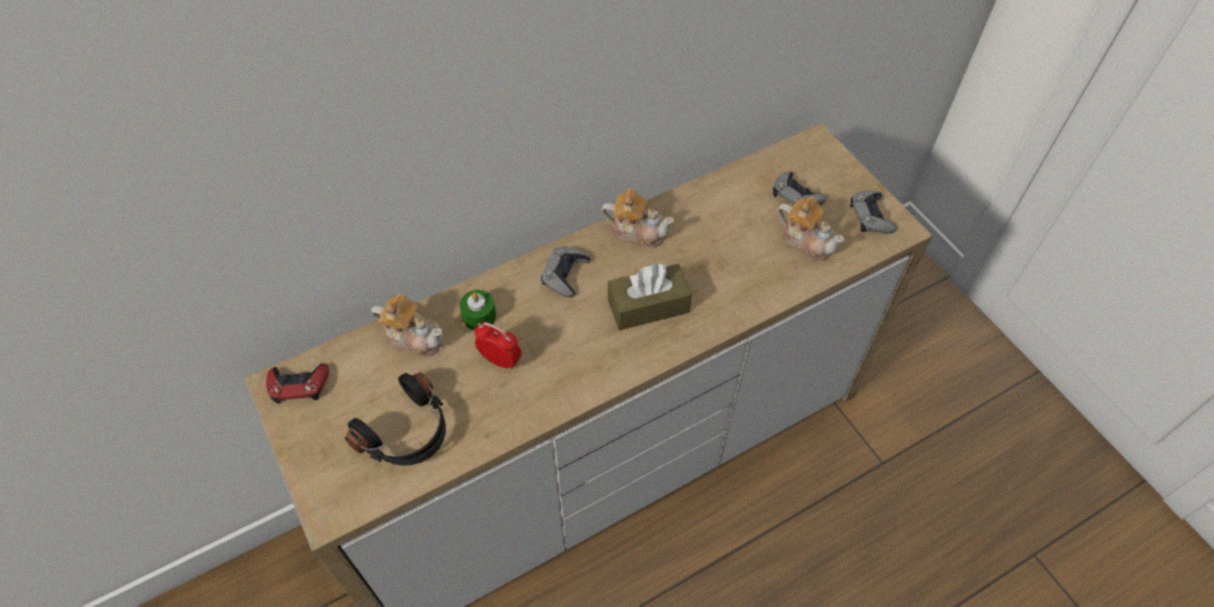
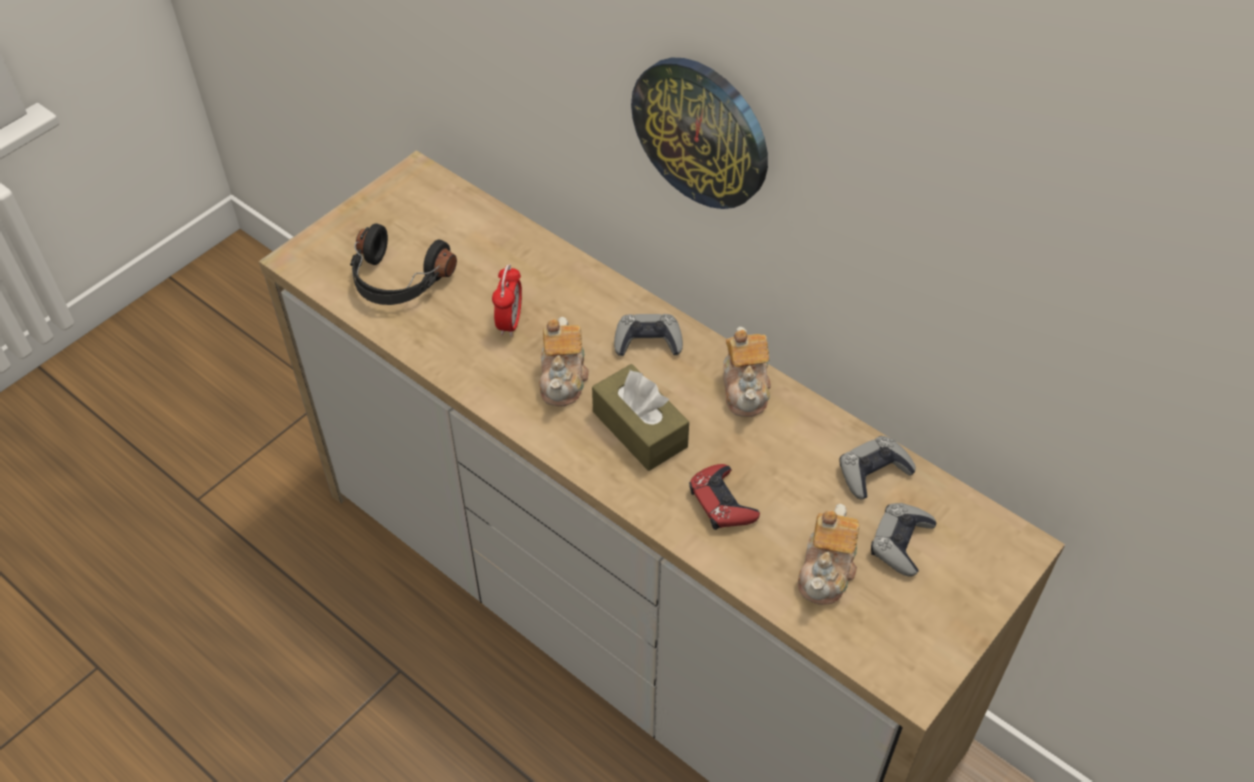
camera: 70 degrees right, 5 degrees down
red game controller [266,363,329,403] -> red game controller moved to [689,464,760,530]
teapot [371,294,443,357] -> teapot moved to [539,317,589,406]
green candle [460,290,496,330] -> none
grey game controller [850,190,897,234] -> grey game controller moved to [839,436,916,499]
none -> wall clock [631,58,768,209]

